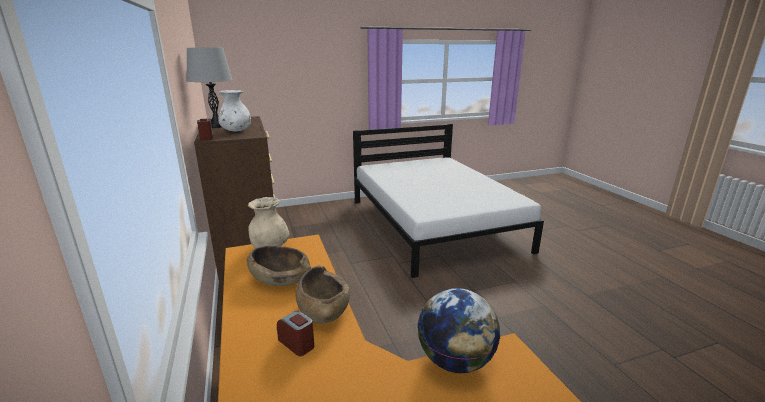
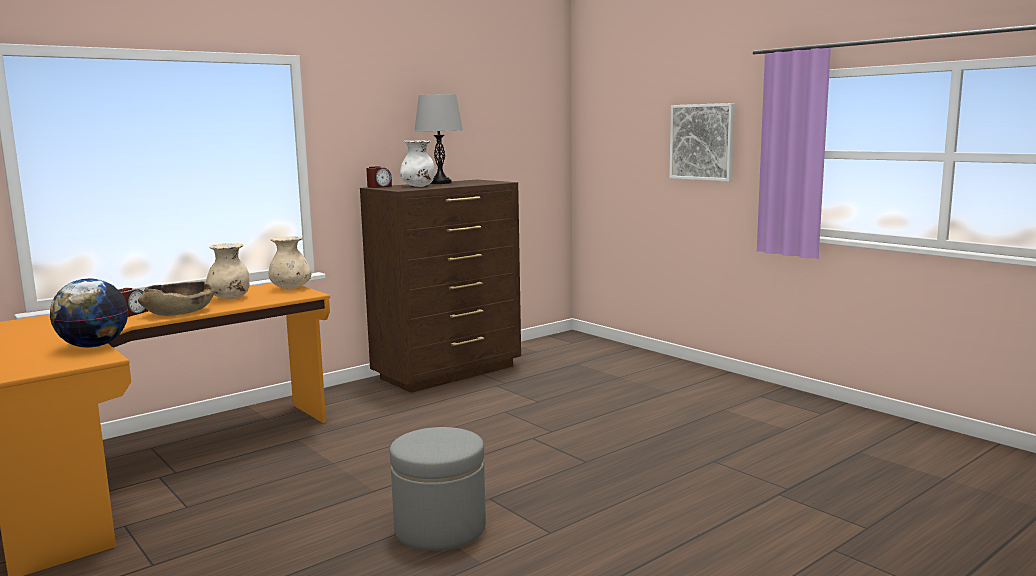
camera: 70 degrees right, 10 degrees down
brown bowl [247,245,311,286] -> beige vase [206,243,250,299]
white bed [353,124,544,278] -> none
none -> grey ottoman [390,427,486,551]
none -> picture [669,103,735,181]

